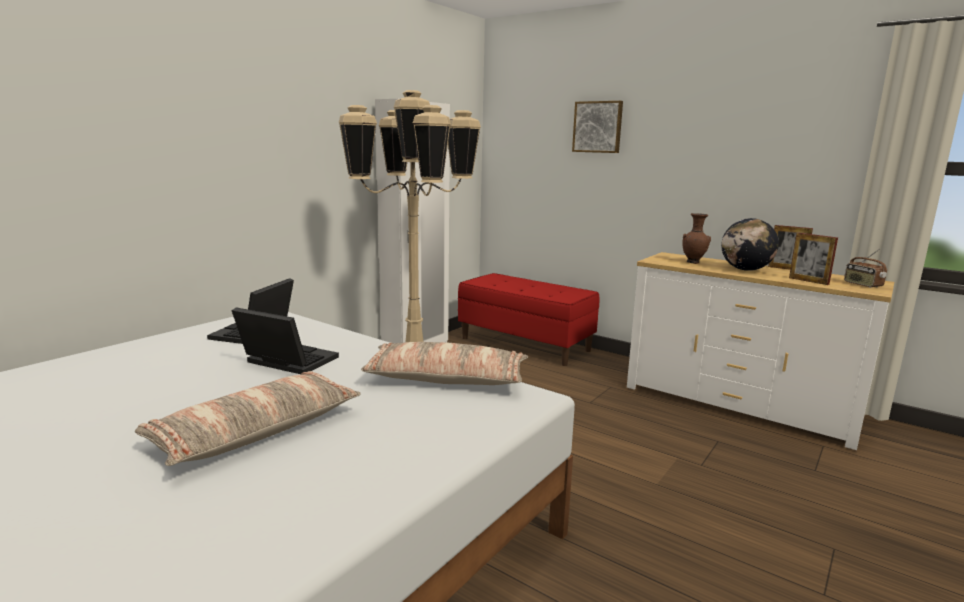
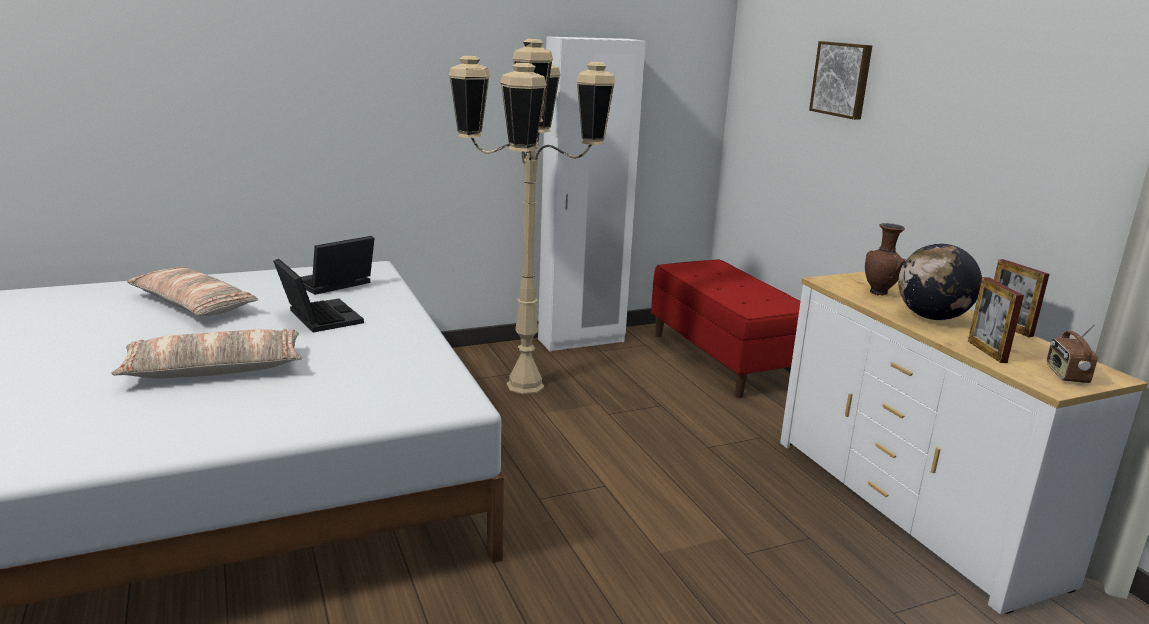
camera: 30 degrees right, 5 degrees up
pillow [361,342,528,385] -> pillow moved to [127,267,258,316]

